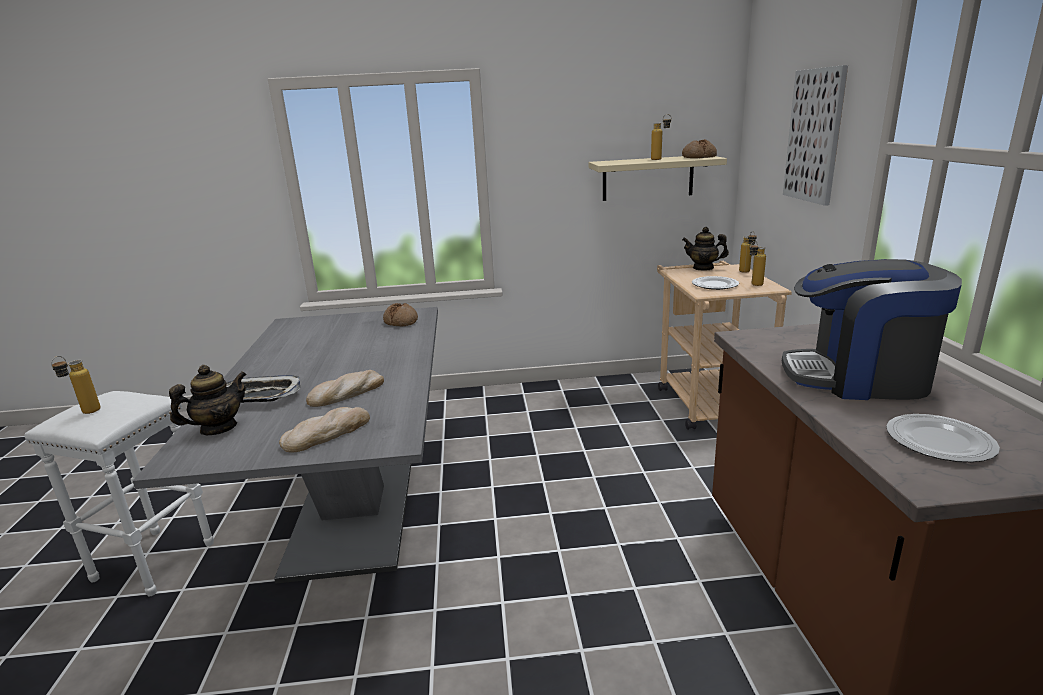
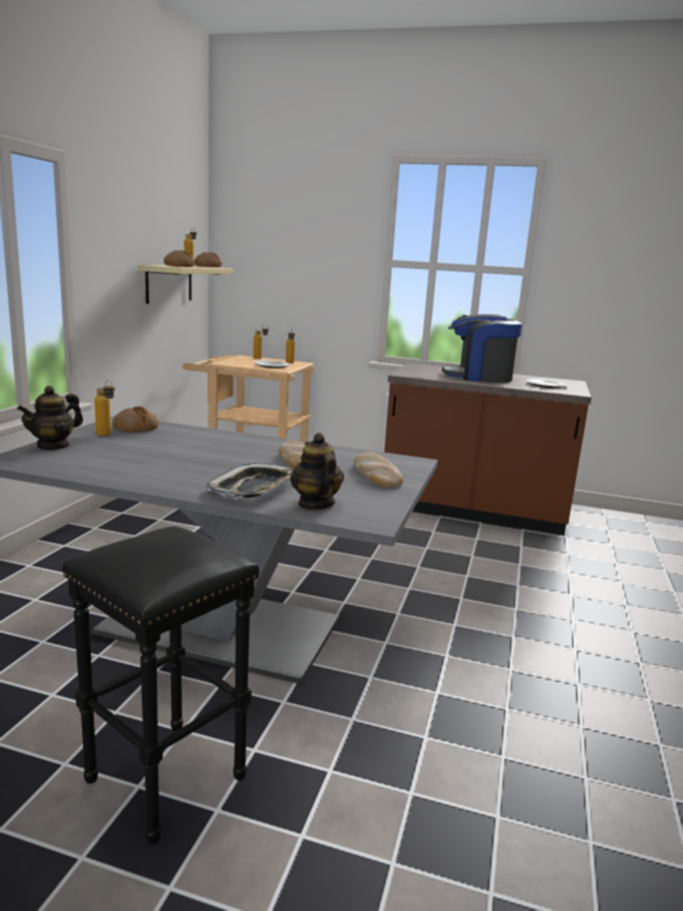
camera: 70 degrees left, 5 degrees down
white stool [25,391,214,596] -> black stool [62,526,259,844]
bottle [51,356,101,414] -> bottle moved to [95,380,115,436]
teapot [682,227,729,271] -> teapot moved to [17,386,83,450]
coffee machine [782,259,962,400] -> coffee machine turned 60 degrees clockwise [442,314,522,383]
picture [783,65,848,206] -> none
none -> bread [164,250,195,267]

